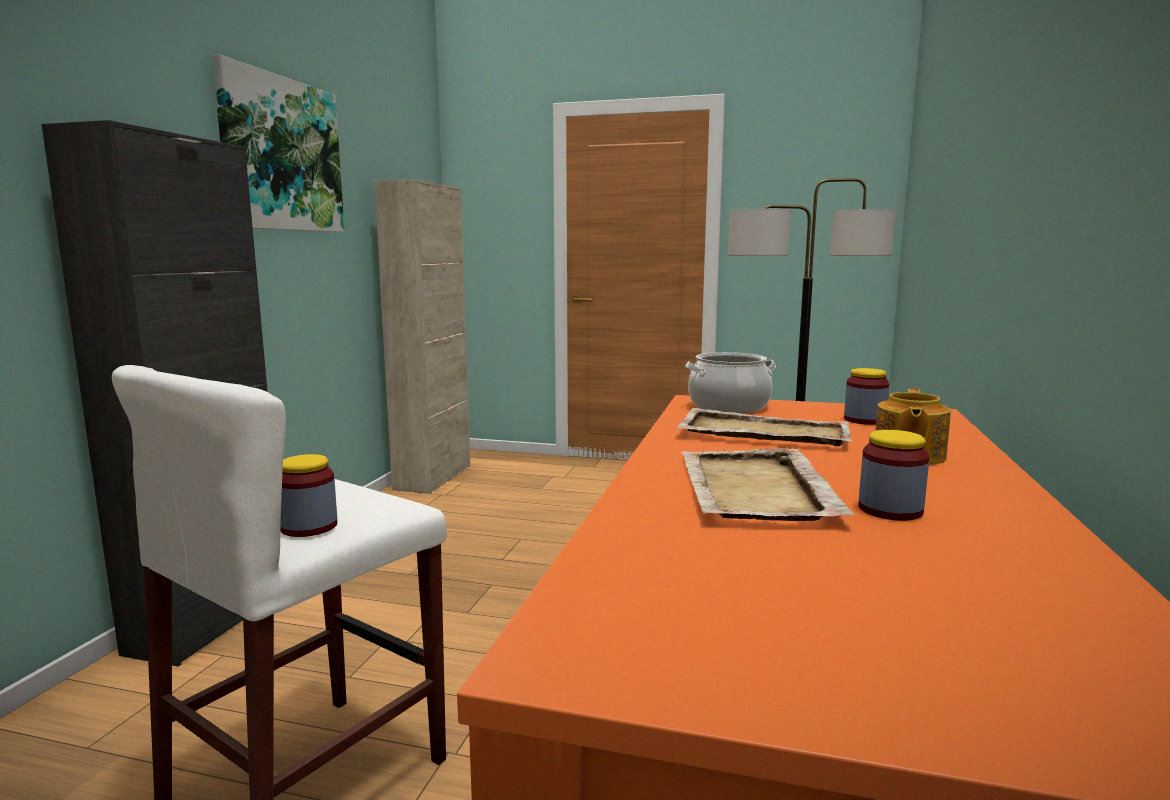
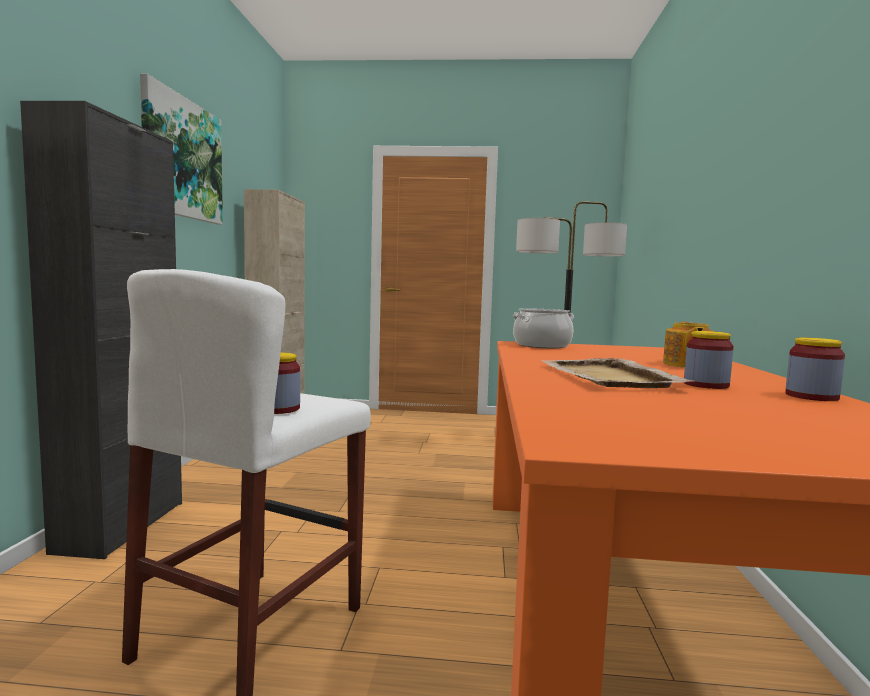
camera: 10 degrees left, 5 degrees down
beige tray [675,408,852,446] -> none
jar [844,368,889,425] -> jar moved to [785,338,845,401]

